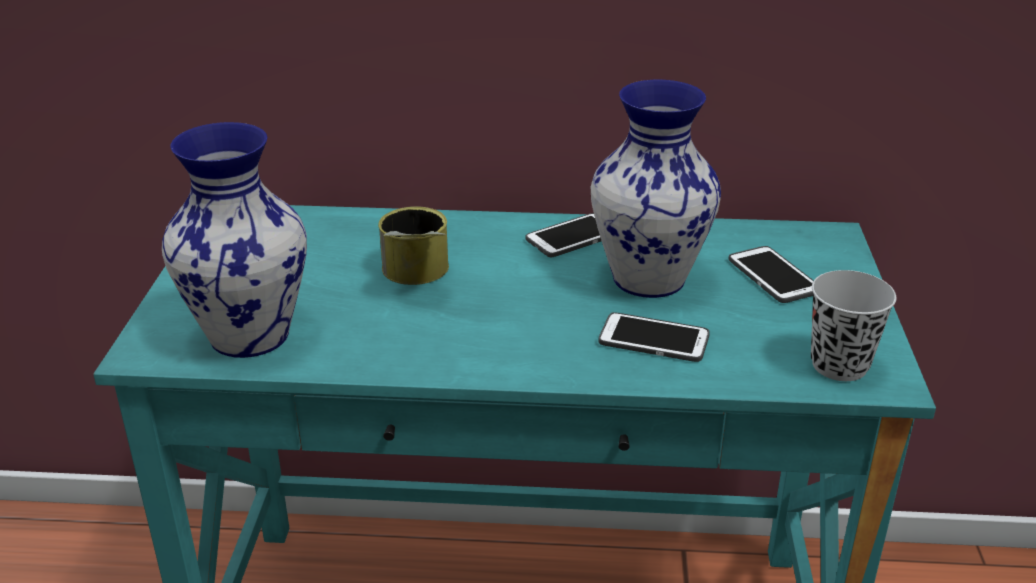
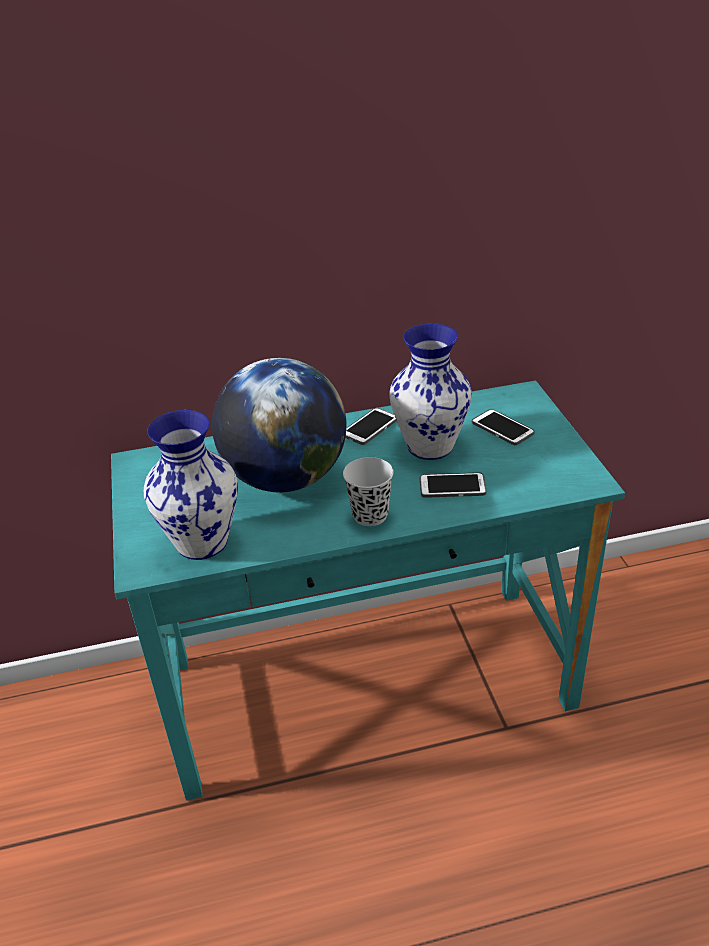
camera: 15 degrees left, 5 degrees up
can [378,206,449,285] -> globe [212,358,347,492]
black cup [811,270,896,381] -> black cup moved to [343,457,394,526]

